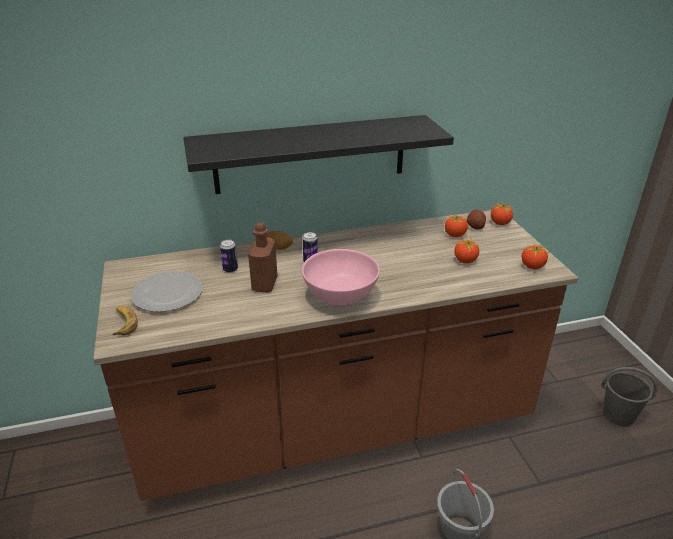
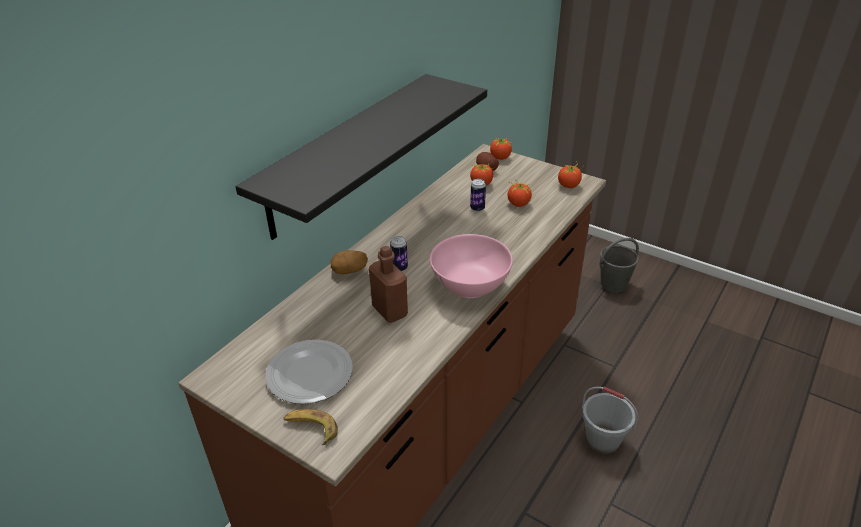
camera: 40 degrees left, 5 degrees up
can [220,239,238,273] -> can moved to [470,179,486,212]

